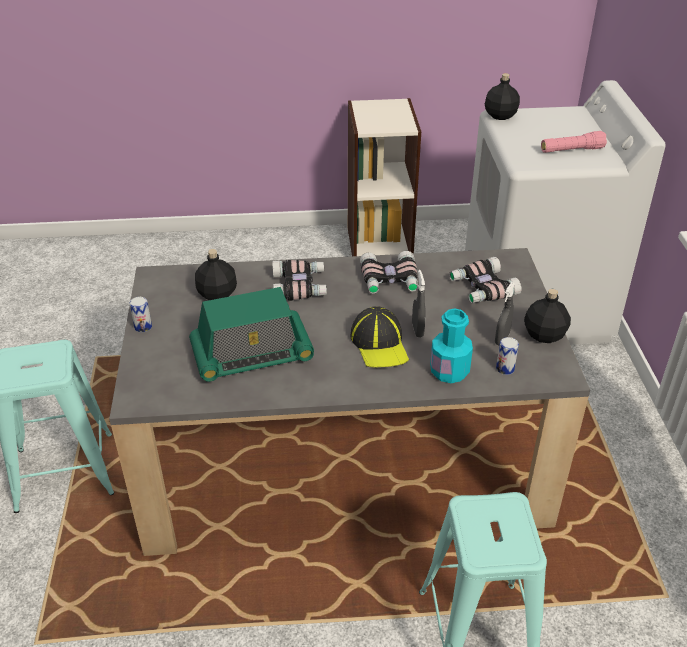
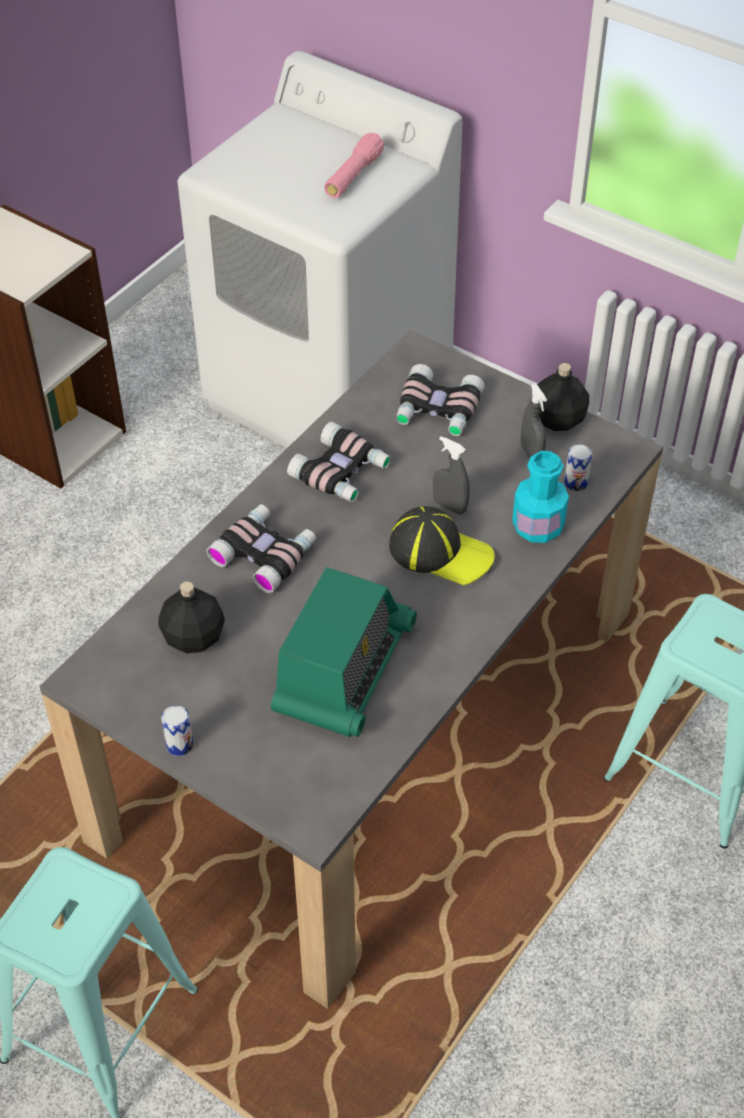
camera: 50 degrees left, 10 degrees up
black bottle [485,73,520,120] -> none

